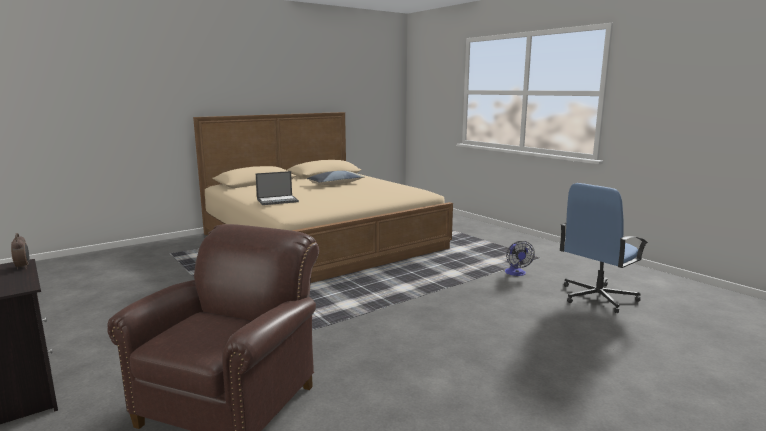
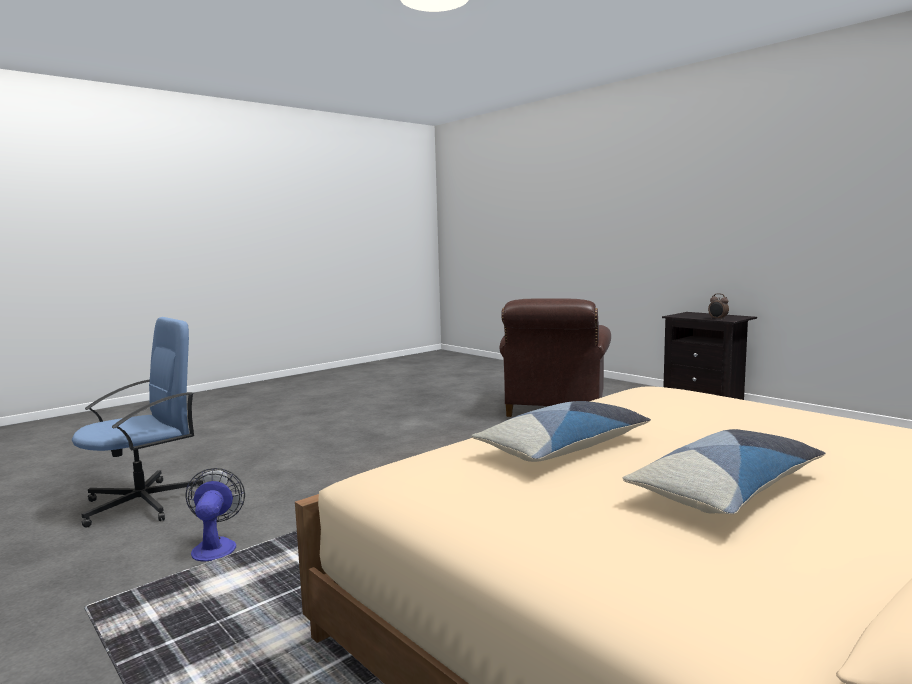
camera: 175 degrees right, 5 degrees down
laptop [255,171,299,205] -> none
none -> pillow [472,401,651,462]

